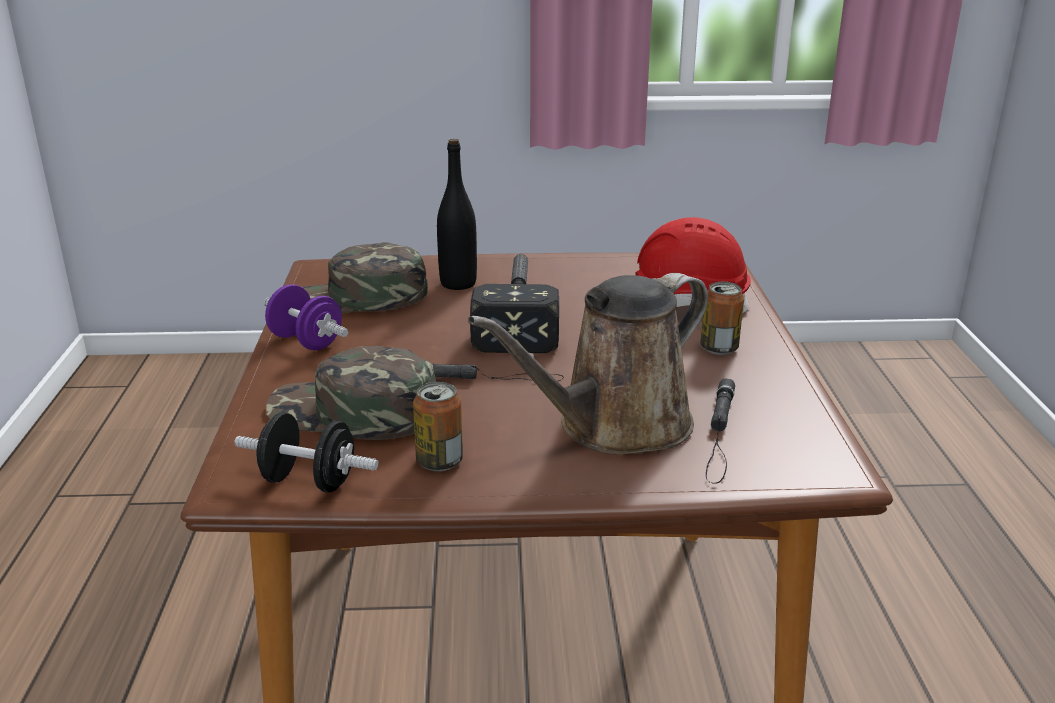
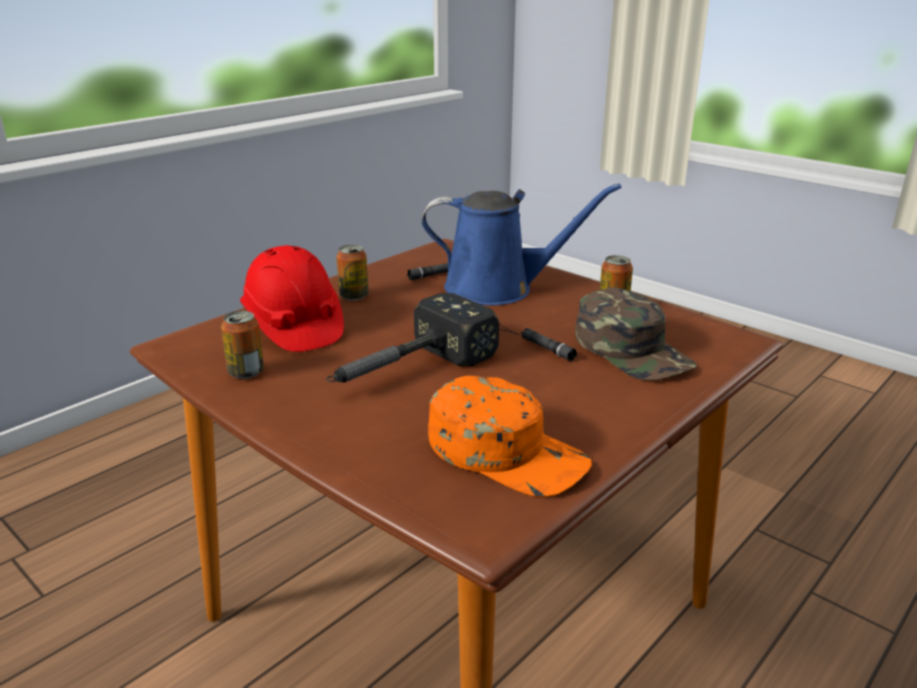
camera: 135 degrees left, 0 degrees up
black dumbbell [234,412,379,493] -> none
purple dumbbell [263,284,348,350] -> none
green cap [302,242,428,313] -> orange cap [428,376,592,497]
black bottle [437,139,477,290] -> none
brown watering can [468,273,708,455] -> blue watering can [421,183,622,305]
none -> can [221,311,264,379]

